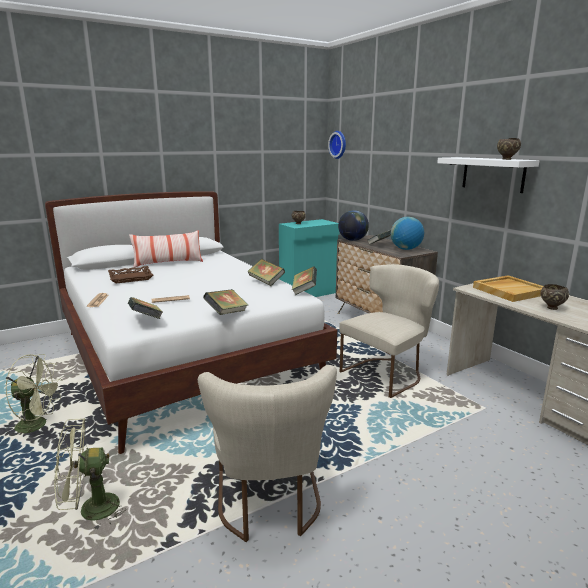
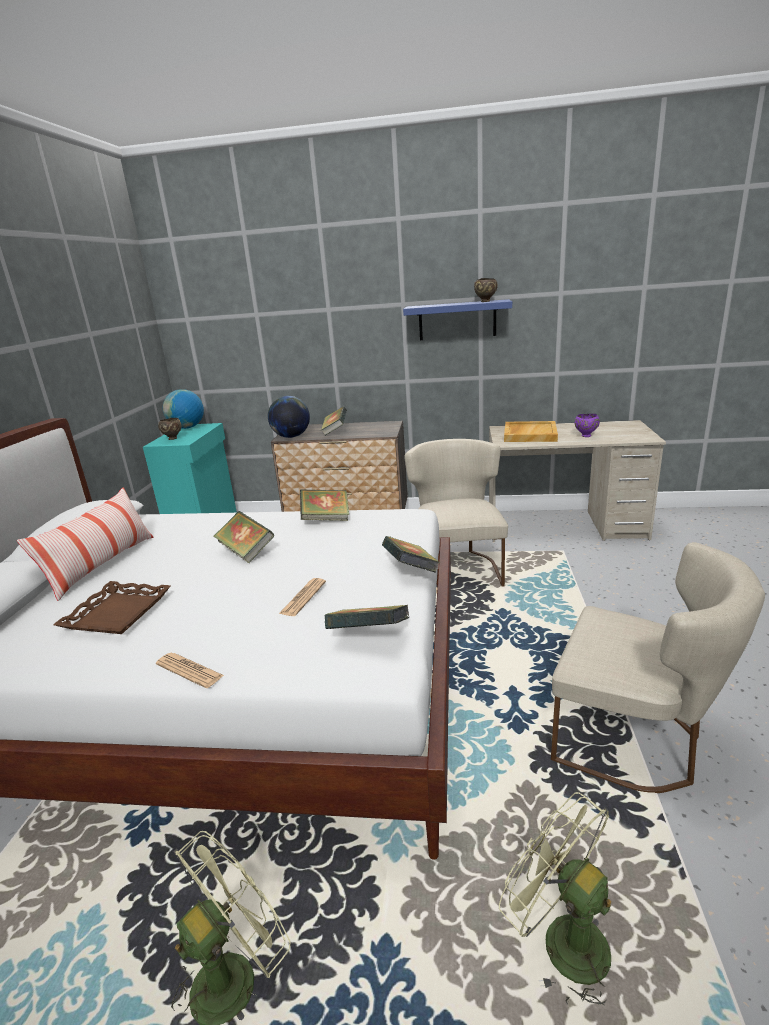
camera: 50 degrees left, 5 degrees up
green fan [54,418,126,531] -> green fan turned 120 degrees clockwise [499,792,611,1005]
book [292,267,317,295] -> book moved to [213,511,274,563]
wall clock [328,131,346,159] -> none
globe [391,217,424,250] -> globe moved to [163,389,204,429]
white shelf [437,157,540,193] -> blue shelf [403,299,512,340]
brown bowl [540,284,569,310] -> purple bowl [575,414,600,437]

